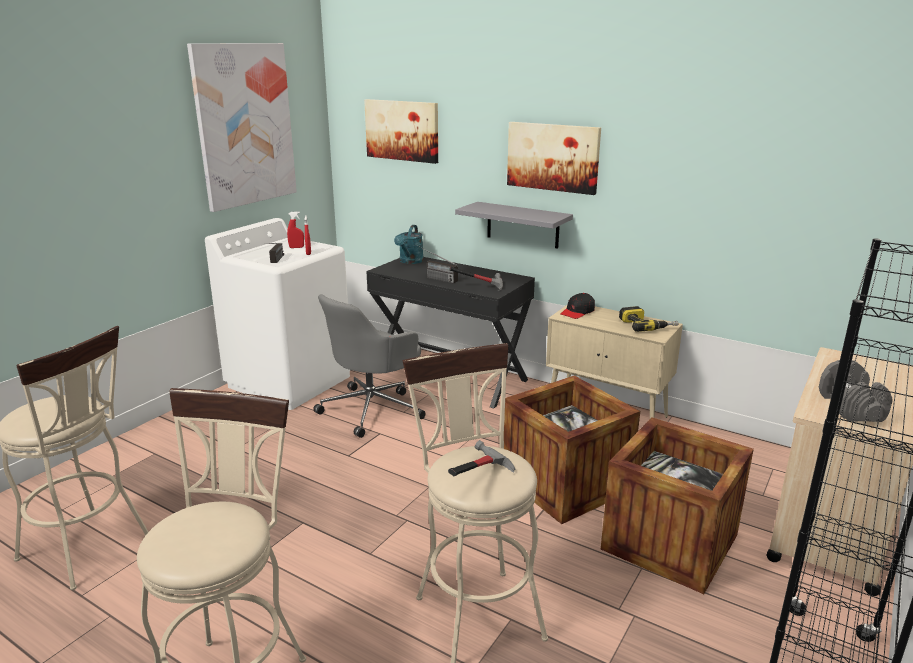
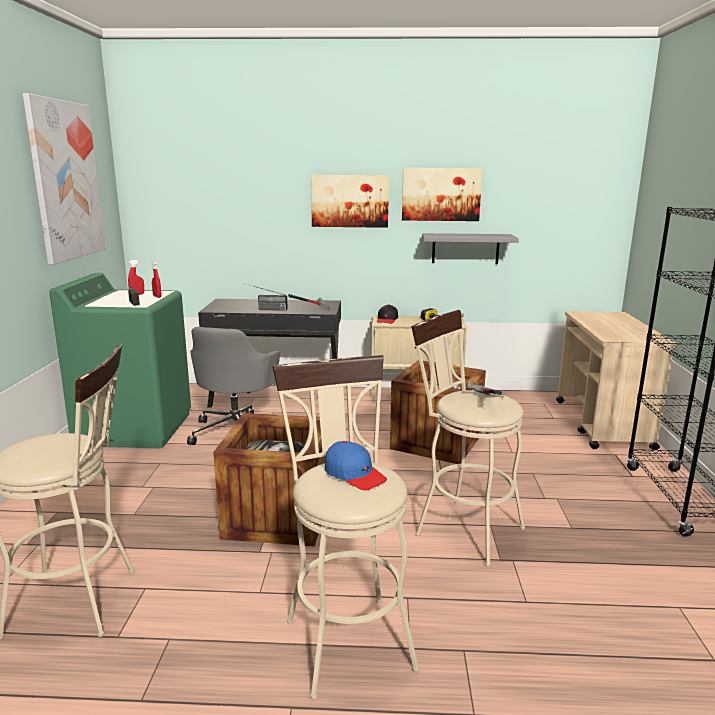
camera: 30 degrees left, 5 degrees down
white washing machine [205,218,350,410] -> green washing machine [50,273,191,448]
picture [364,99,438,164] -> picture moved to [402,168,483,221]
turquoise watering can [394,225,424,264] -> none
grey shelf [455,202,573,249] -> grey shelf moved to [422,233,519,264]
crate [601,417,754,594] -> crate moved to [213,413,325,546]
grey dumbbell [819,360,893,422] -> none
none -> blue cap [325,441,387,490]

